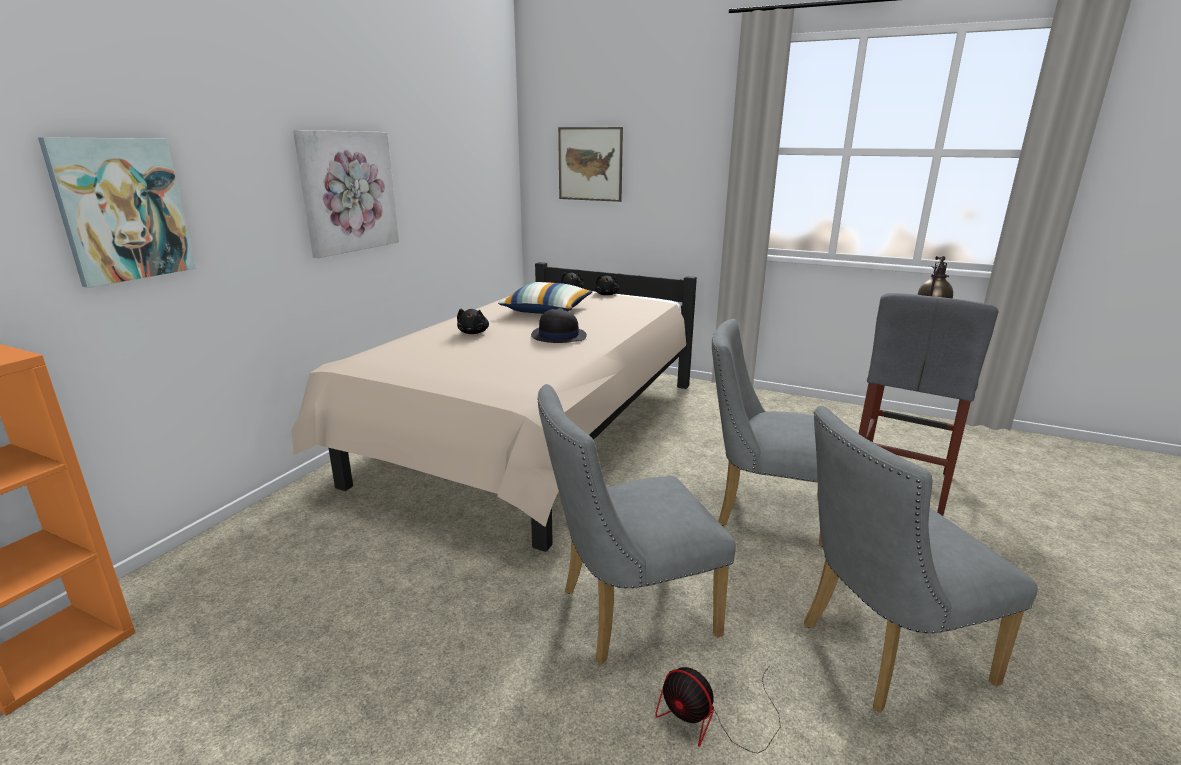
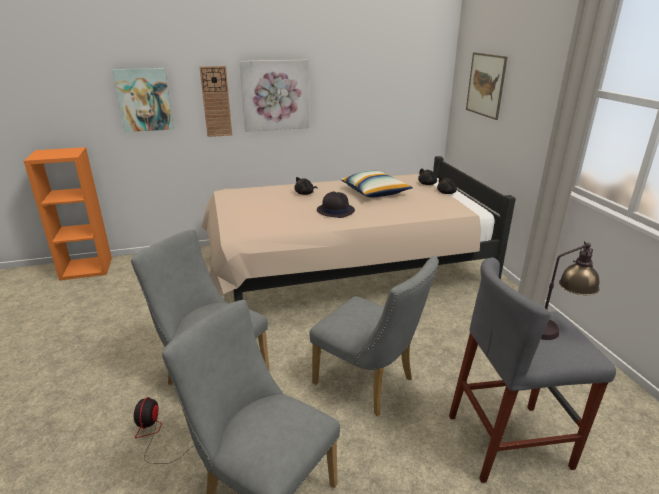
camera: 50 degrees right, 5 degrees up
grey chair [712,319,823,547] -> grey chair turned 150 degrees clockwise [309,256,439,416]
none -> wall clock [199,66,232,137]

